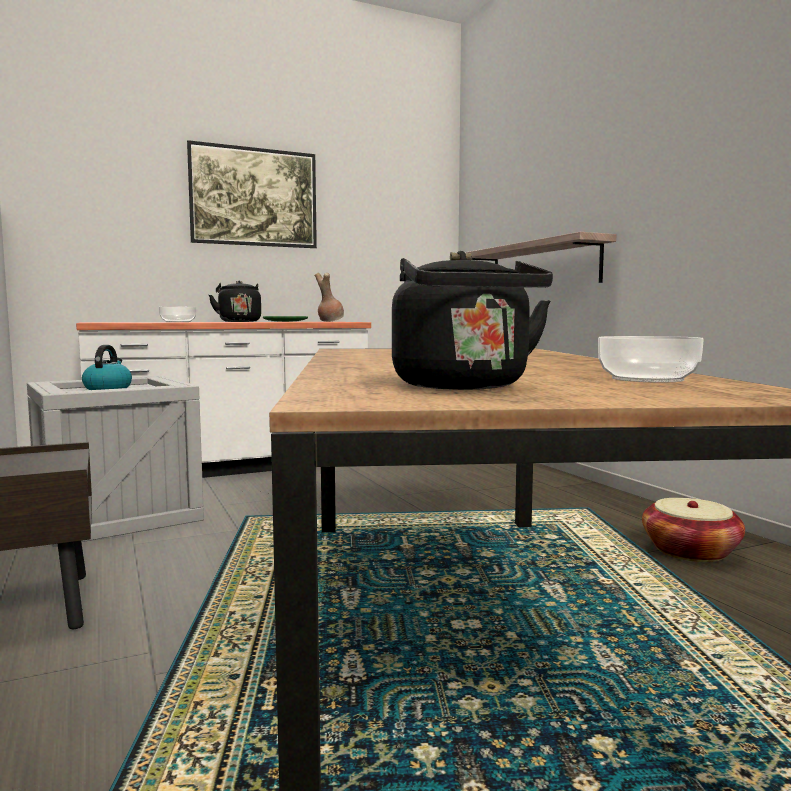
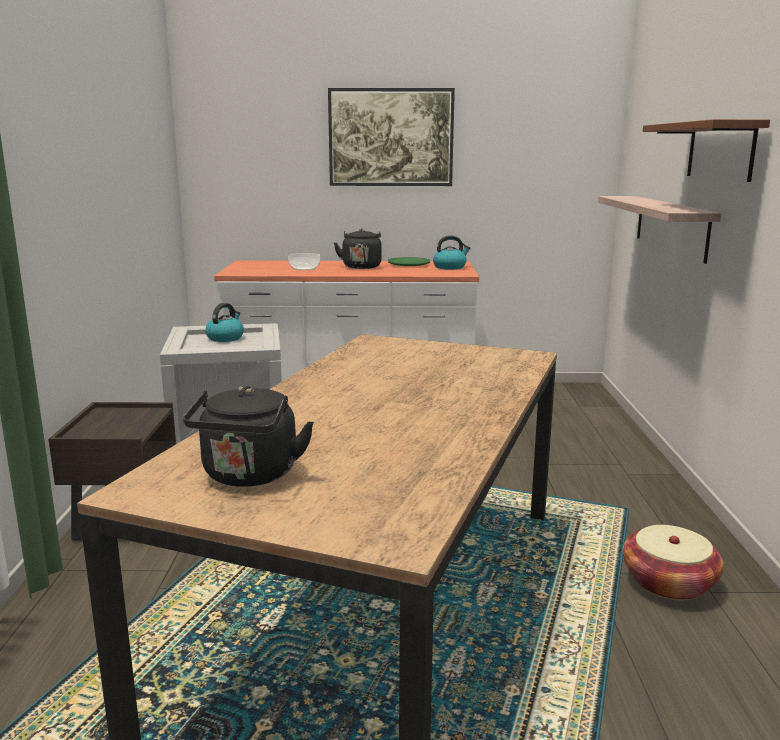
camera: 25 degrees right, 10 degrees up
brown vase [314,273,344,322] -> kettle [433,235,470,270]
bowl [598,336,704,383] -> none
none -> brown shelf [643,119,770,182]

